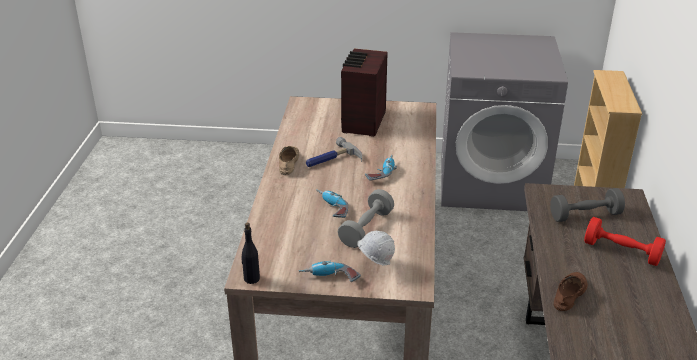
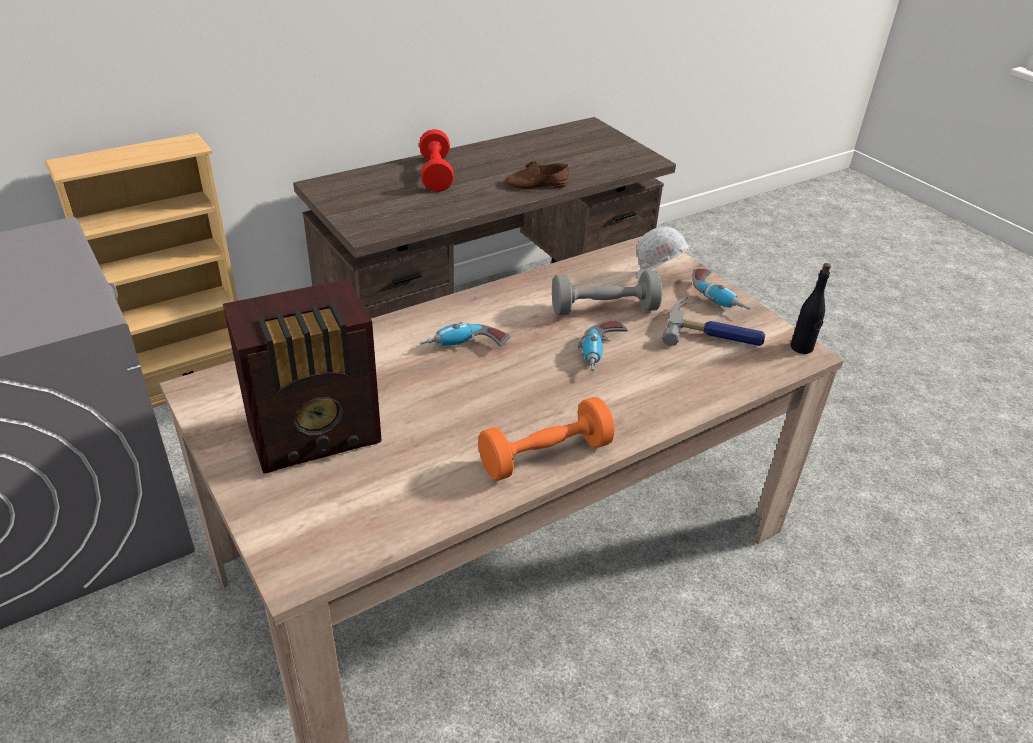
camera: 130 degrees left, 5 degrees up
beige shoe [279,146,299,175] -> orange dumbbell [478,397,615,481]
hammer [306,137,362,167] -> hammer moved to [662,297,765,346]
grey dumbbell [550,188,625,222] -> none

